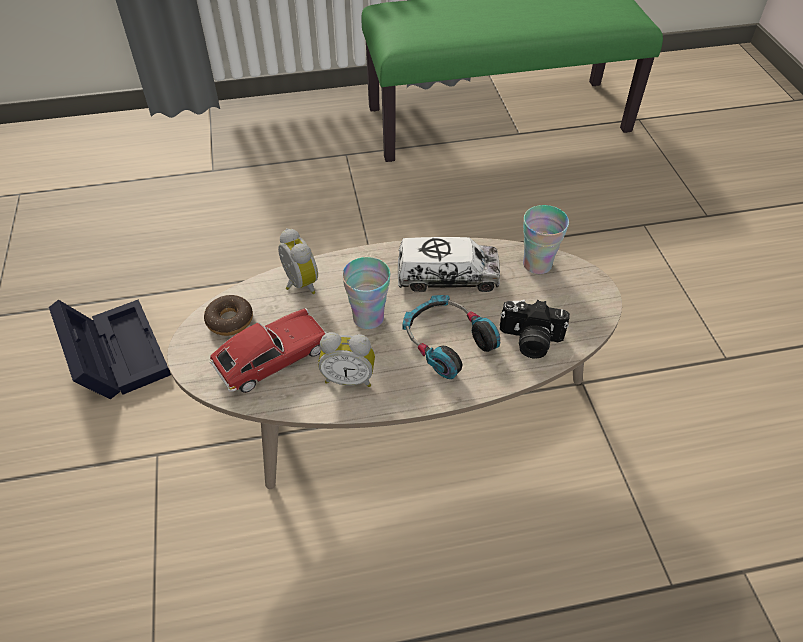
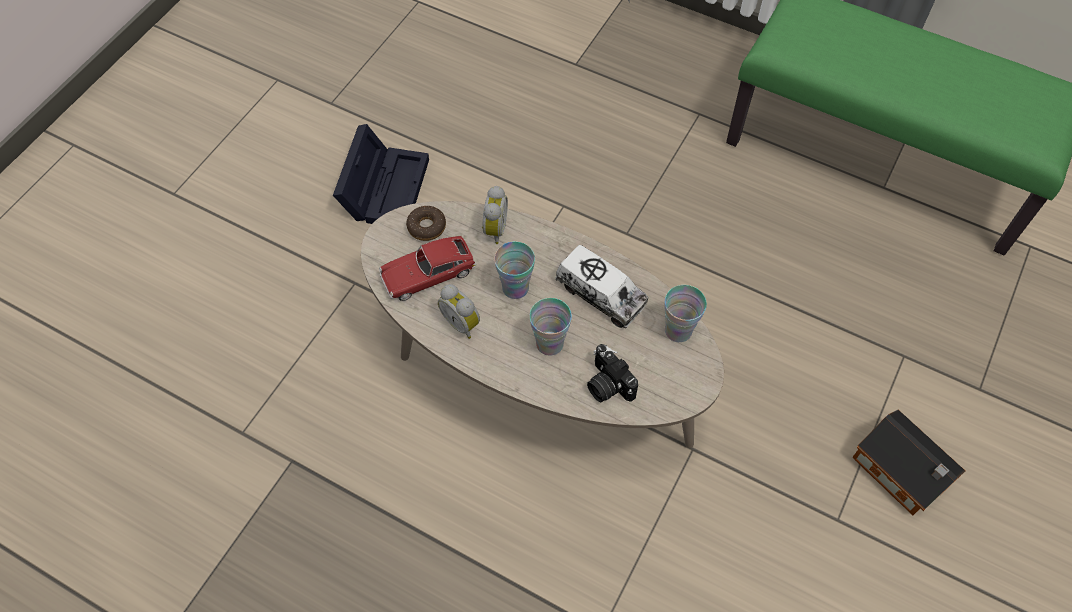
camera: 40 degrees right, 10 degrees up
toy car [210,308,327,393] -> toy car turned 150 degrees clockwise [379,236,476,301]
headphones [402,295,500,379] -> cup [529,298,572,356]
none -> toy house [852,410,965,515]

